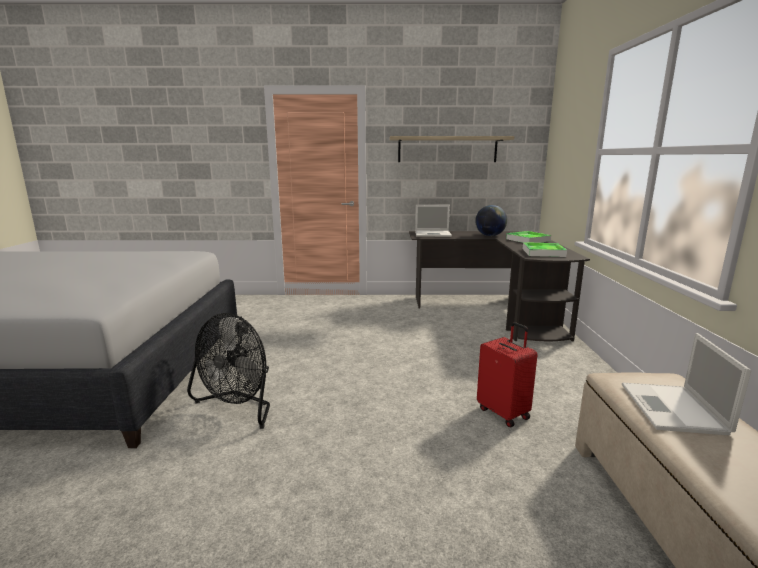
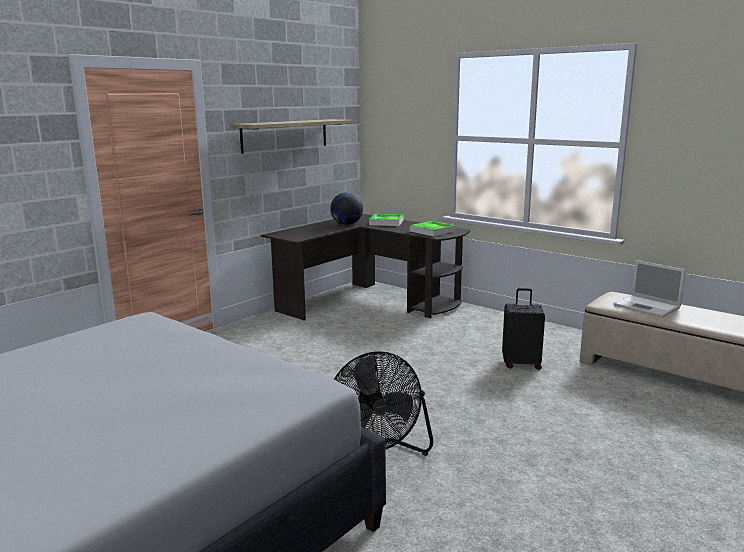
camera: 50 degrees left, 0 degrees up
laptop [415,205,452,237] -> none
red suitcase [477,322,538,427] -> black suitcase [502,288,545,370]

